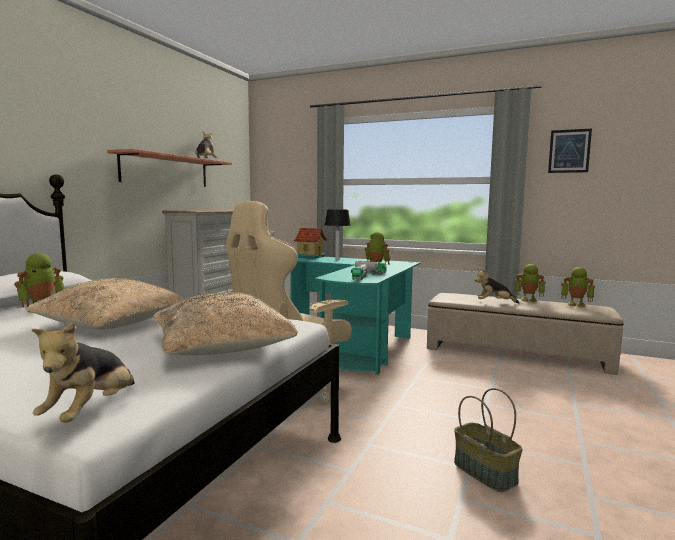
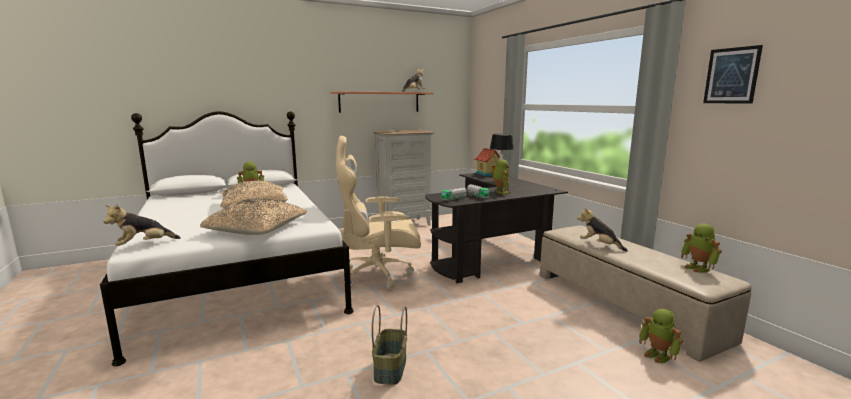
camera: 40 degrees right, 5 degrees up
turquoise desk [290,257,421,375] -> black desk [425,173,568,283]
toy robot [515,264,546,302] -> toy robot moved to [639,309,683,364]

